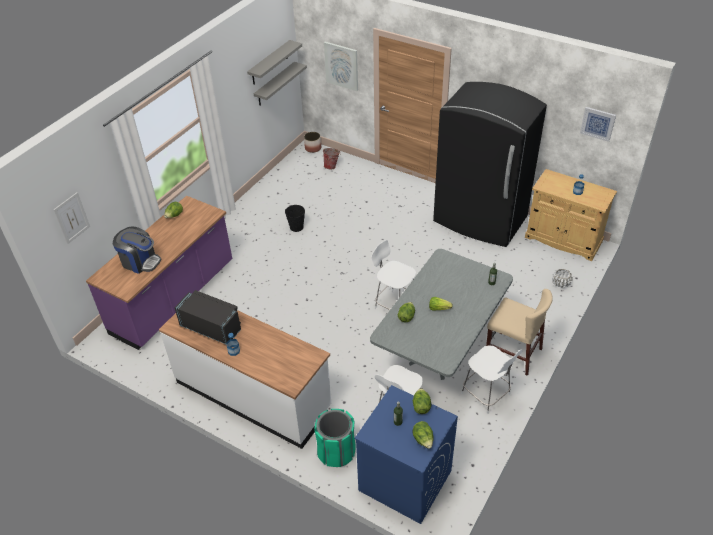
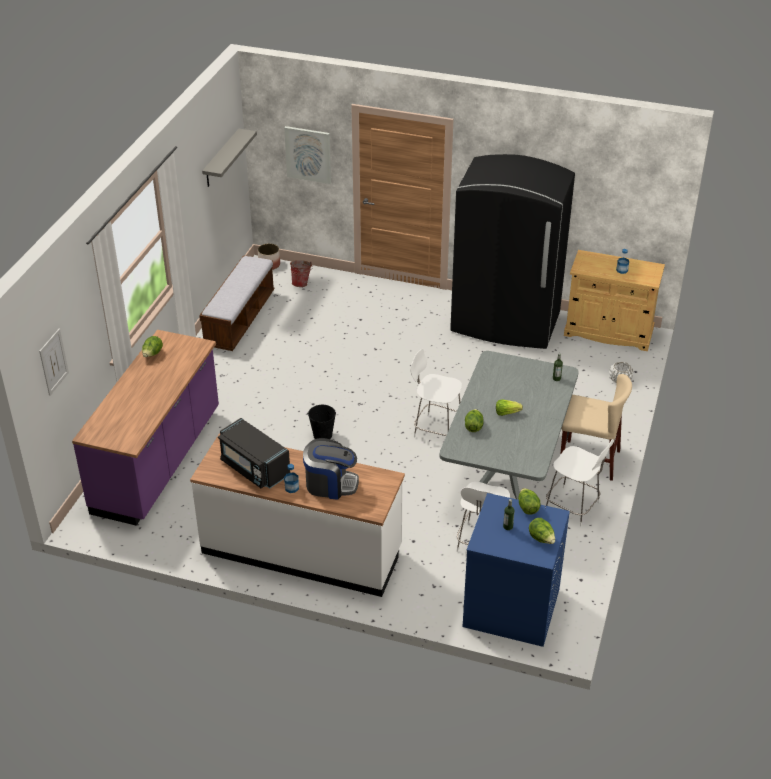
camera: 15 degrees left, 5 degrees down
coffee machine [113,226,161,274] -> coffee machine moved to [303,438,359,500]
black microwave [175,290,241,345] -> black microwave turned 150 degrees counterclockwise [218,418,290,489]
grey shelf [254,62,307,106] -> none
black bucket [285,205,305,232] -> black bucket moved to [308,405,336,439]
green trash can [314,409,356,467] -> none
picture [580,107,616,142] -> none
none -> bench [199,255,275,351]

